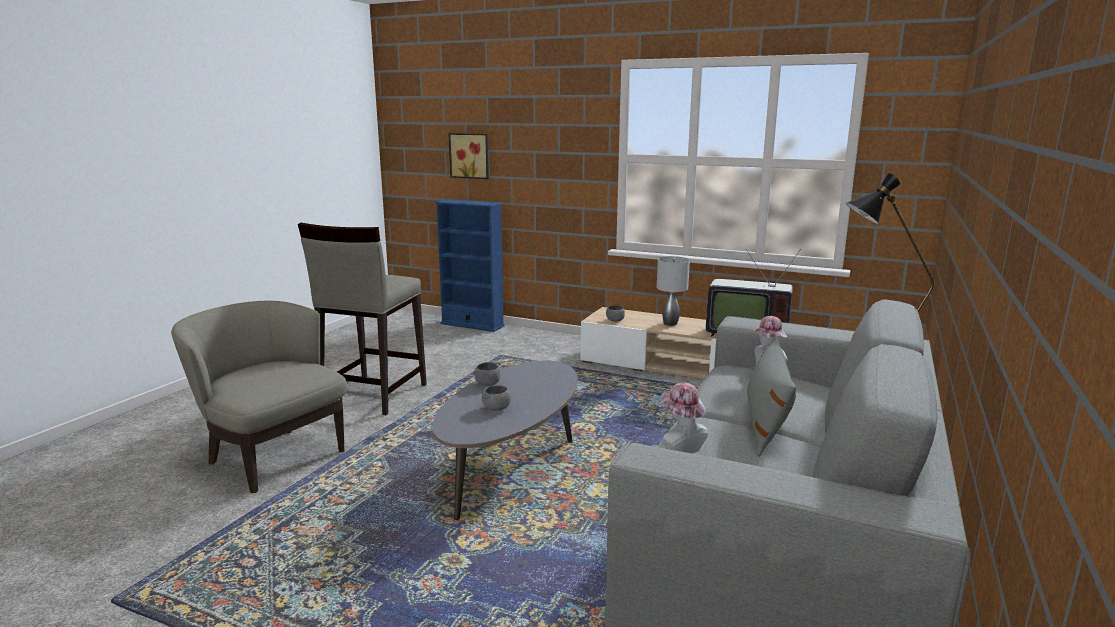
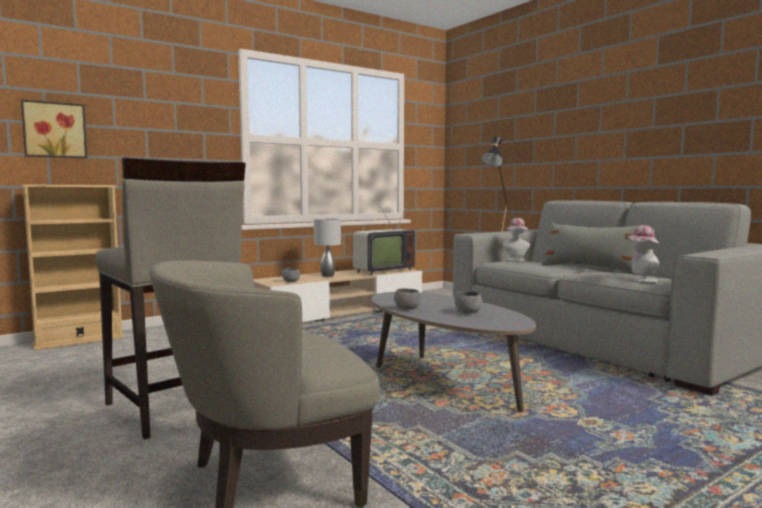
camera: 60 degrees left, 10 degrees down
blue bookcase [435,200,504,332] -> beige bookcase [21,184,124,350]

